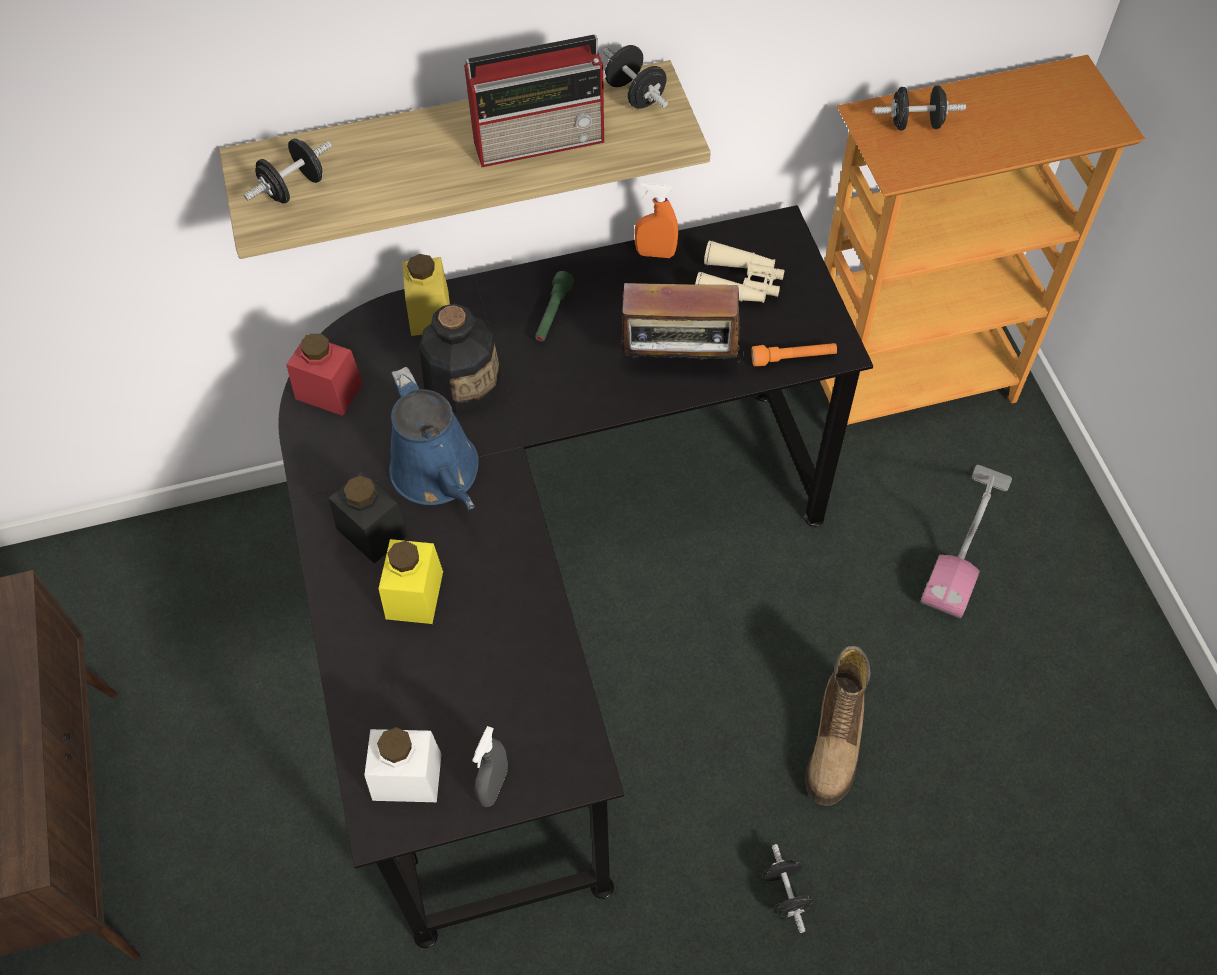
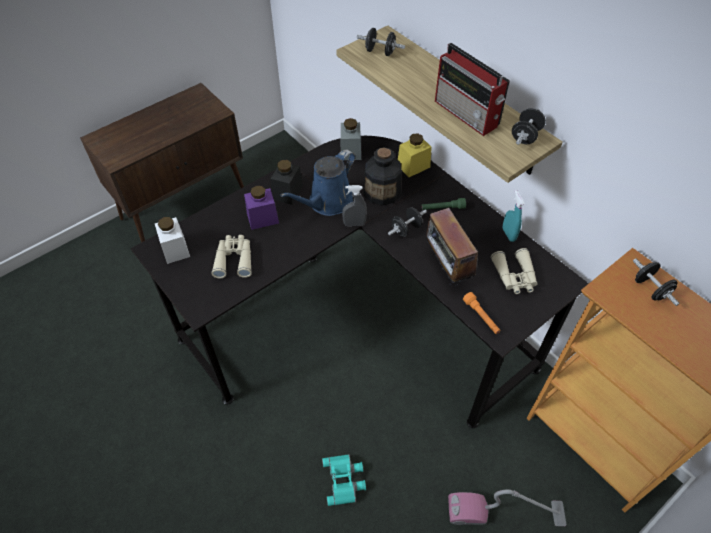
camera: 65 degrees right, 5 degrees down
red jar [286,334,363,416] -> grey jar [341,118,361,160]
yellow jar [378,539,443,624] -> purple jar [244,186,279,230]
grey spray bottle [472,726,508,807] -> grey spray bottle moved to [342,185,367,226]
orange spray bottle [634,182,678,258] -> turquoise spray bottle [503,190,525,242]
black dumbbell [763,844,813,933] -> black dumbbell moved to [388,207,427,237]
boot [805,646,870,806] -> turquoise binoculars [322,454,366,506]
none -> beige binoculars [211,235,252,278]

